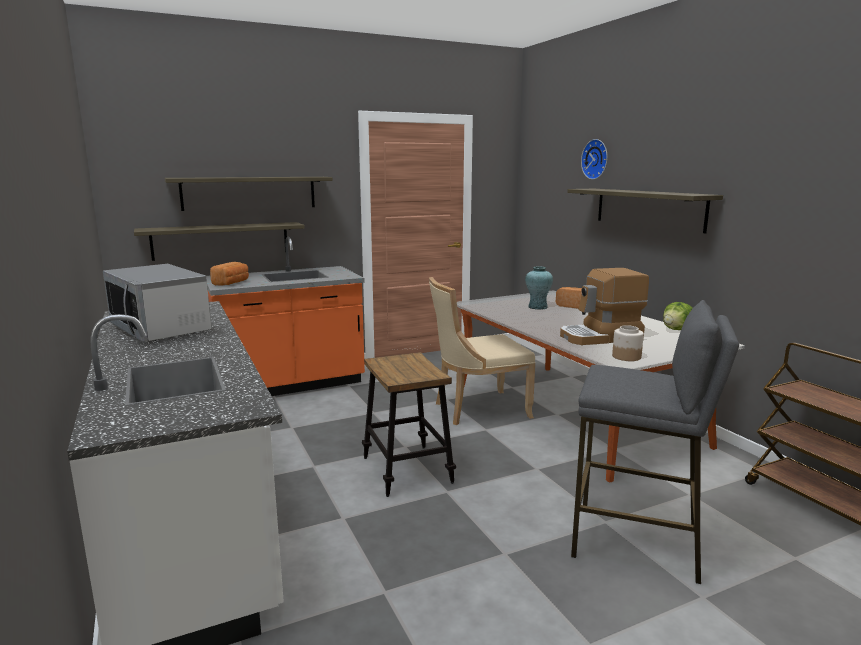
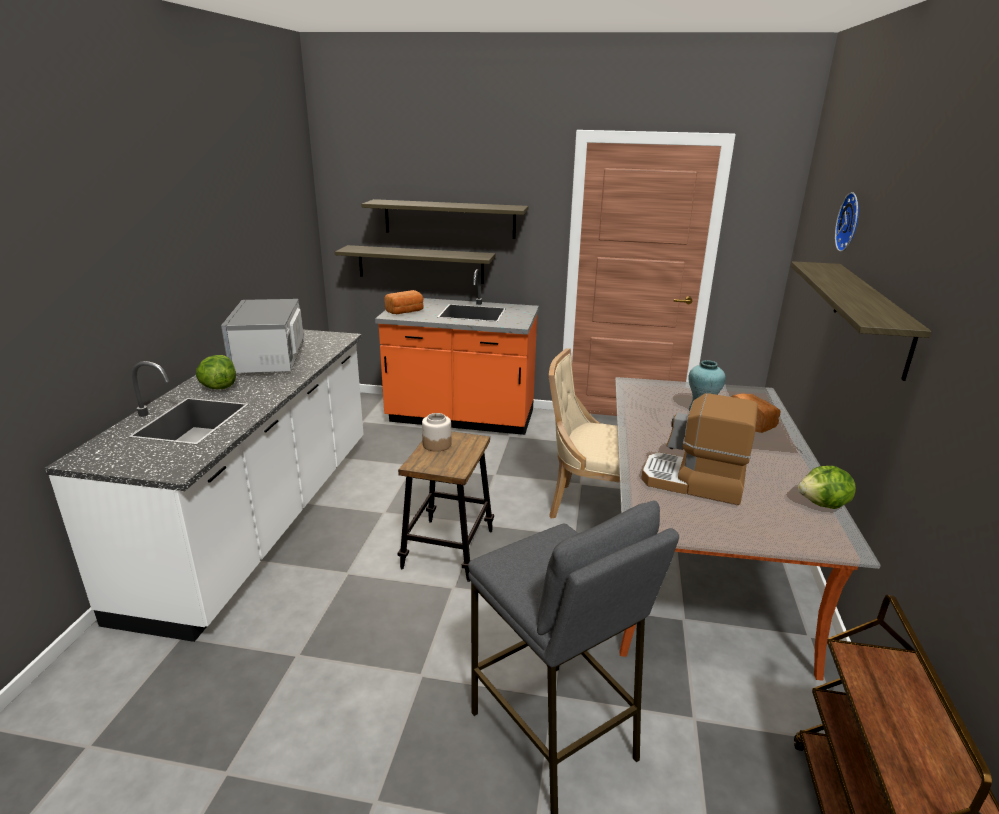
camera: 35 degrees right, 10 degrees up
jar [612,325,644,361] -> jar moved to [422,413,451,452]
none -> lettuce [196,355,236,389]

